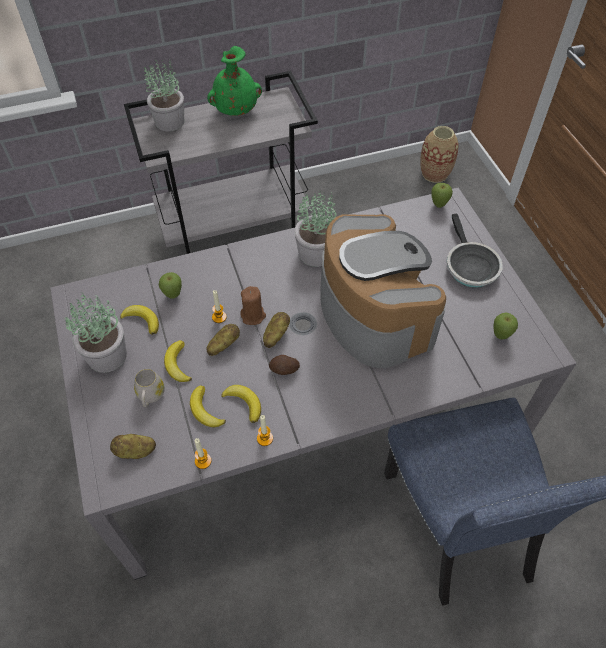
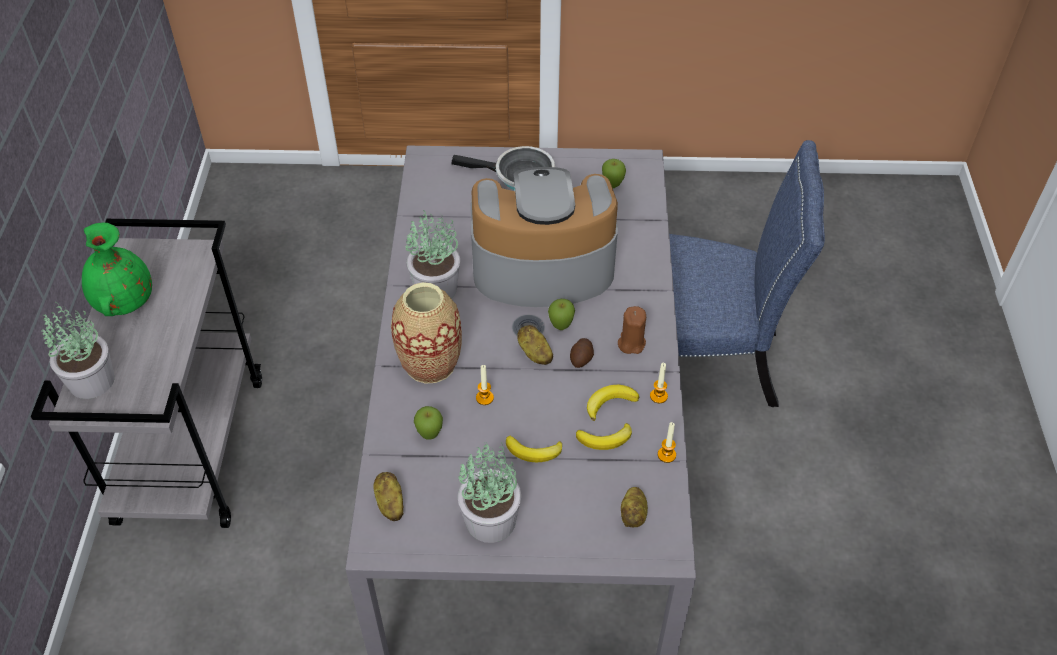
camera: 70 degrees left, 5 degrees down
banana [120,305,159,335] -> none
white mug [134,369,165,407] -> none
potato [206,324,240,356] -> potato moved to [373,472,404,521]
brown candle [240,286,266,325] -> brown candle moved to [618,306,646,354]
vase [420,126,458,183] -> vase moved to [391,282,462,384]
apple [431,183,453,208] -> apple moved to [548,299,575,330]

